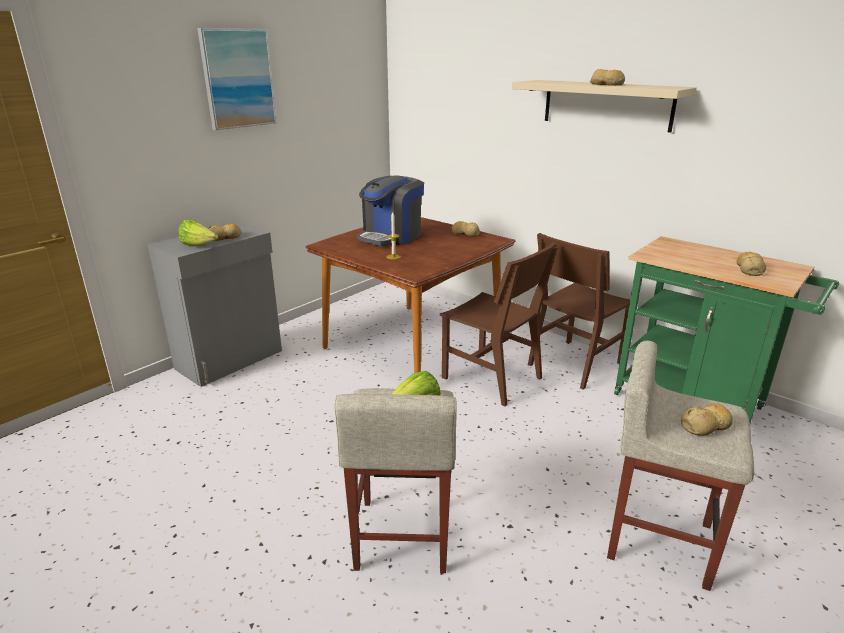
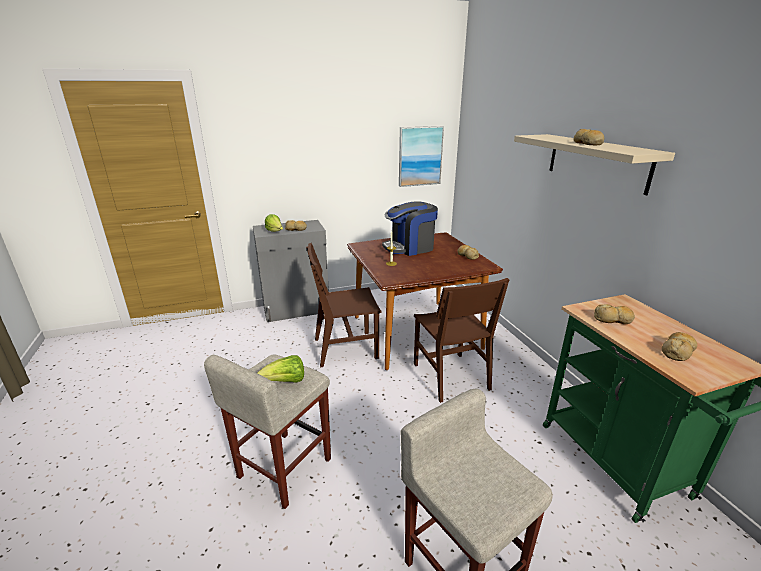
camera: 30 degrees right, 0 degrees up
picture [197,28,277,130] -> picture moved to [399,126,444,187]
brown chair [528,233,630,390] -> brown chair moved to [306,243,381,367]
bread [681,403,733,436] -> bread moved to [594,304,635,324]

